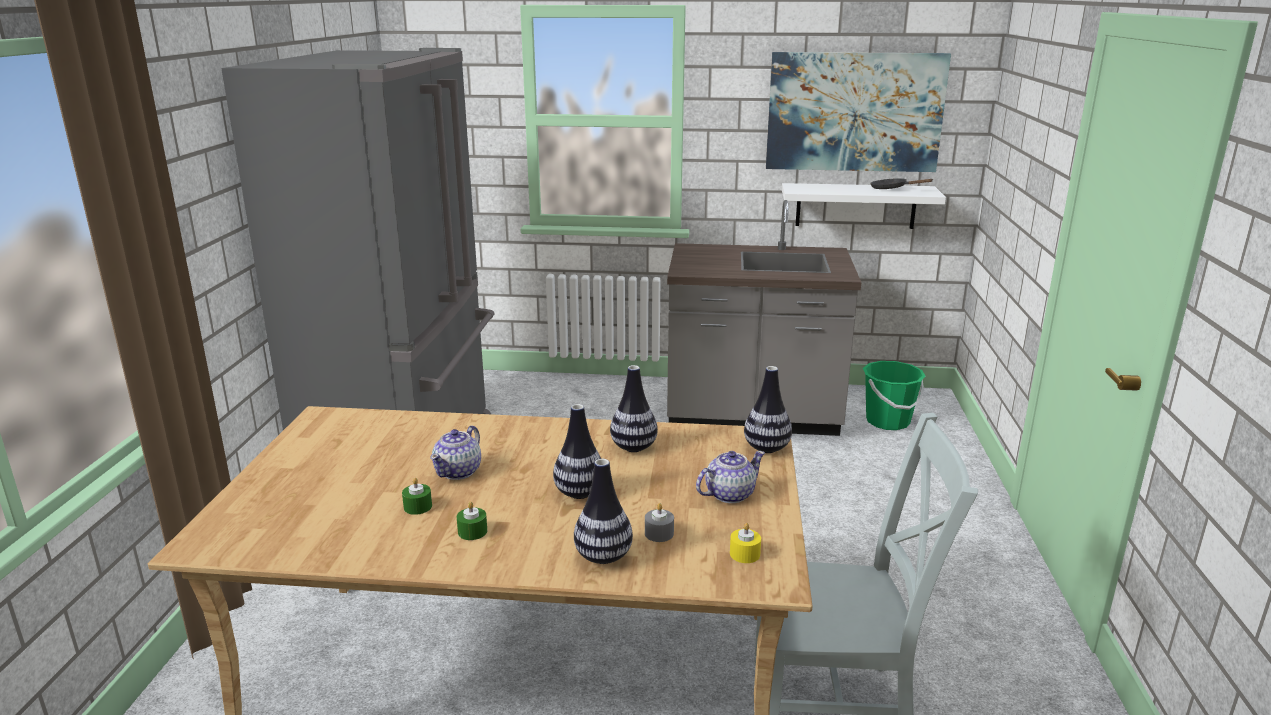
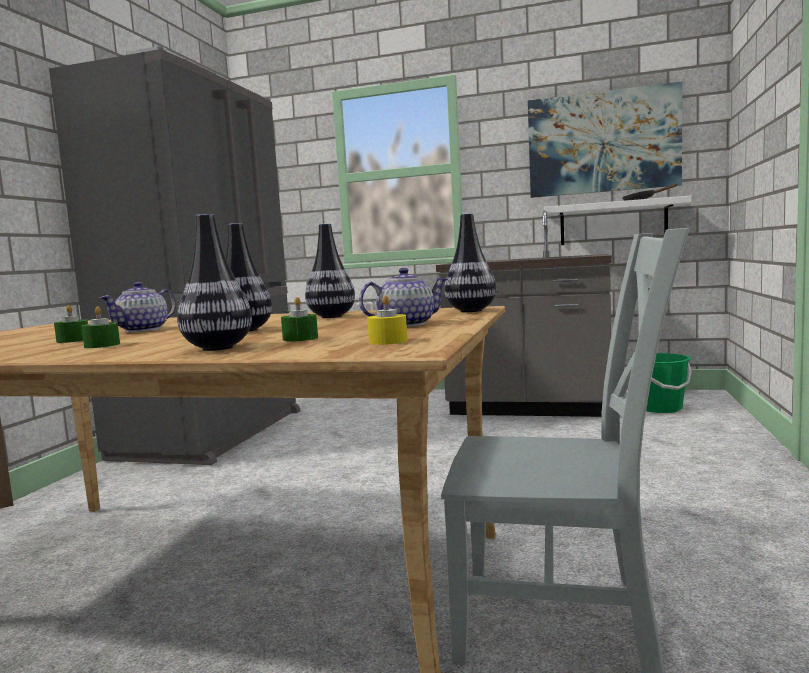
camera: 10 degrees right, 15 degrees down
grey candle [645,503,674,542] -> green candle [281,297,318,341]

